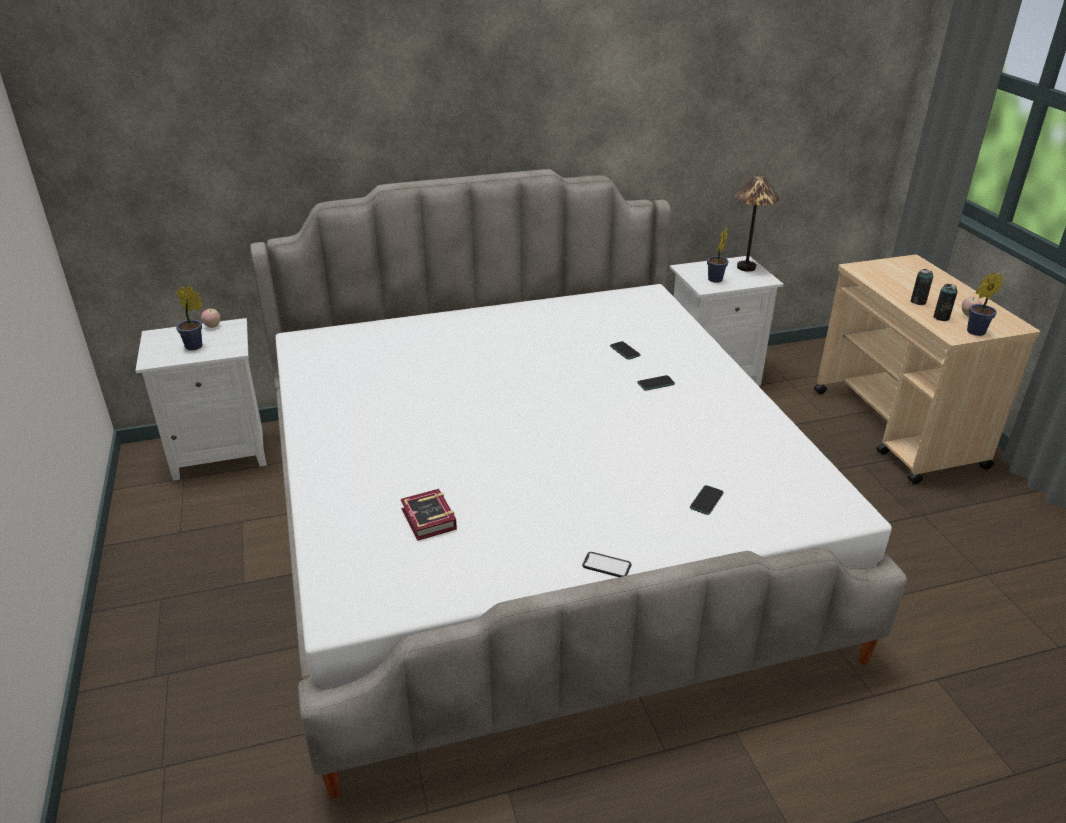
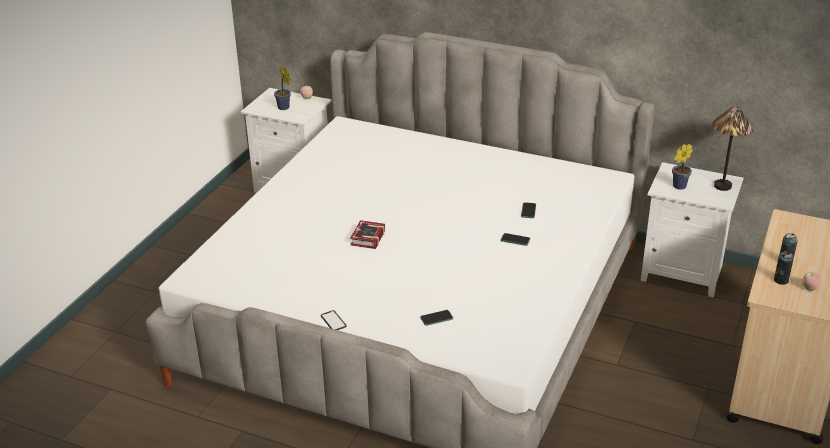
camera: 40 degrees right, 0 degrees up
book [401,489,457,541] -> book moved to [350,220,385,249]
potted plant [967,273,1003,336] -> none

